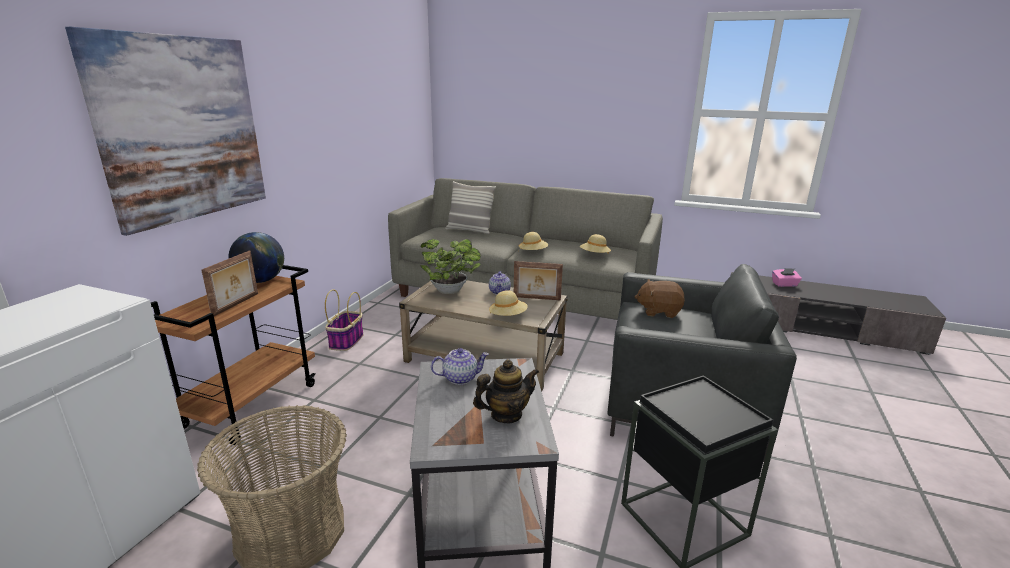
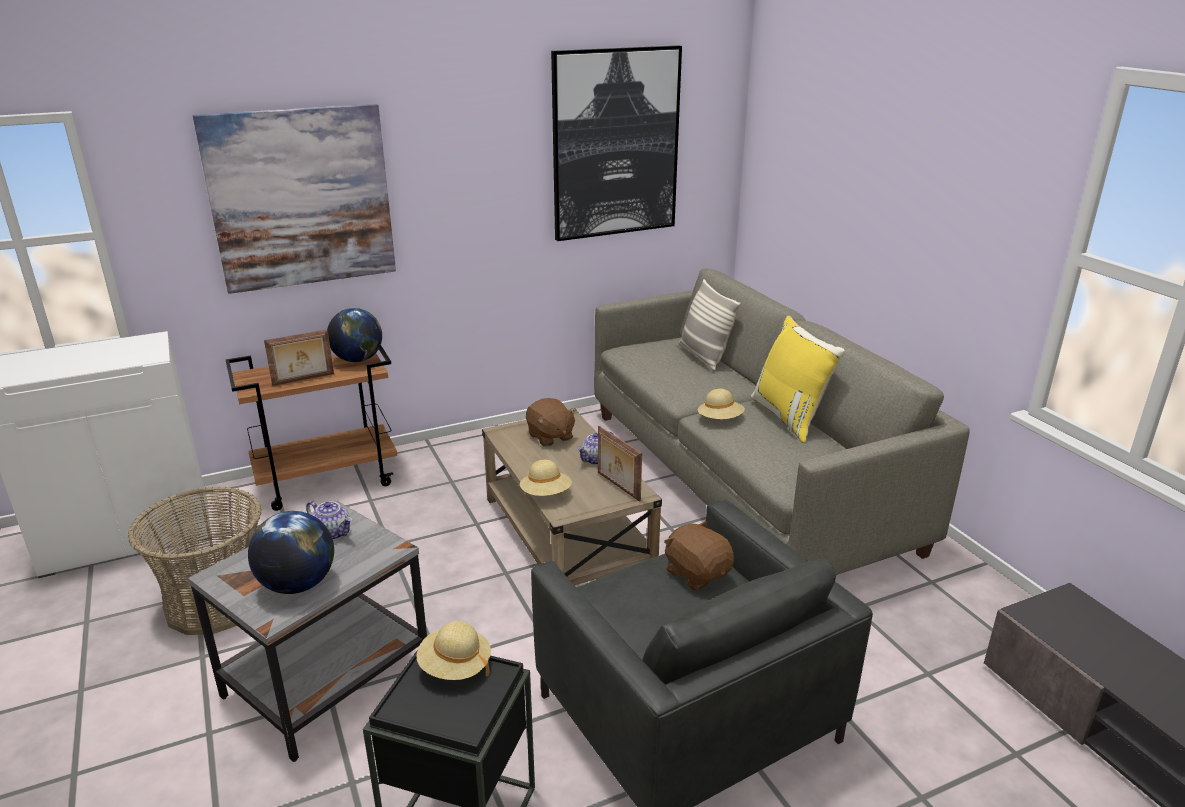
camera: 45 degrees right, 5 degrees up
basket [325,289,364,351] -> none
potted plant [421,239,481,294] -> brown plush toy [526,398,576,447]
teapot [473,359,539,424] -> globe [248,511,334,594]
beige hat [580,234,611,254] -> beige hat moved to [417,621,491,680]
pink tissue box [772,268,802,287] -> none
none -> picture [551,45,682,241]
none -> yellow pillow [751,316,845,443]

